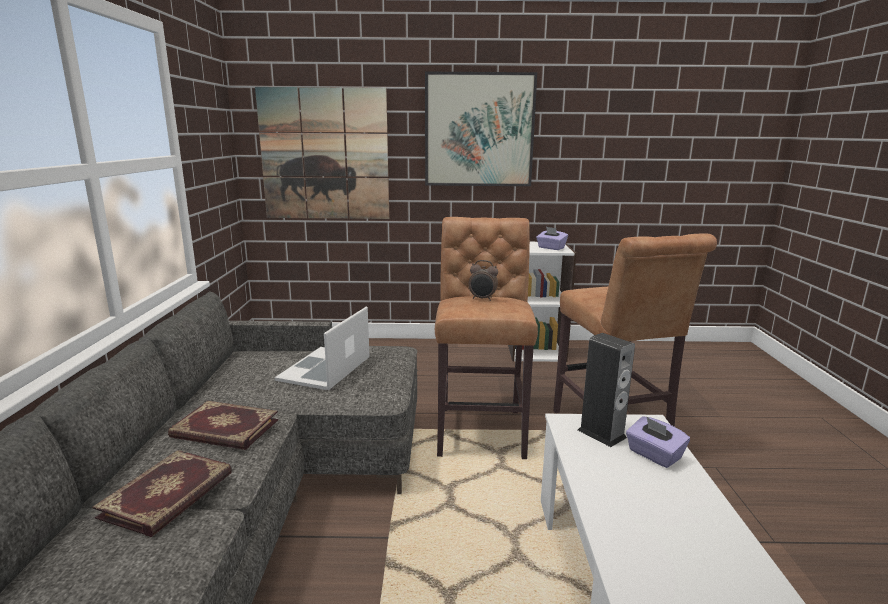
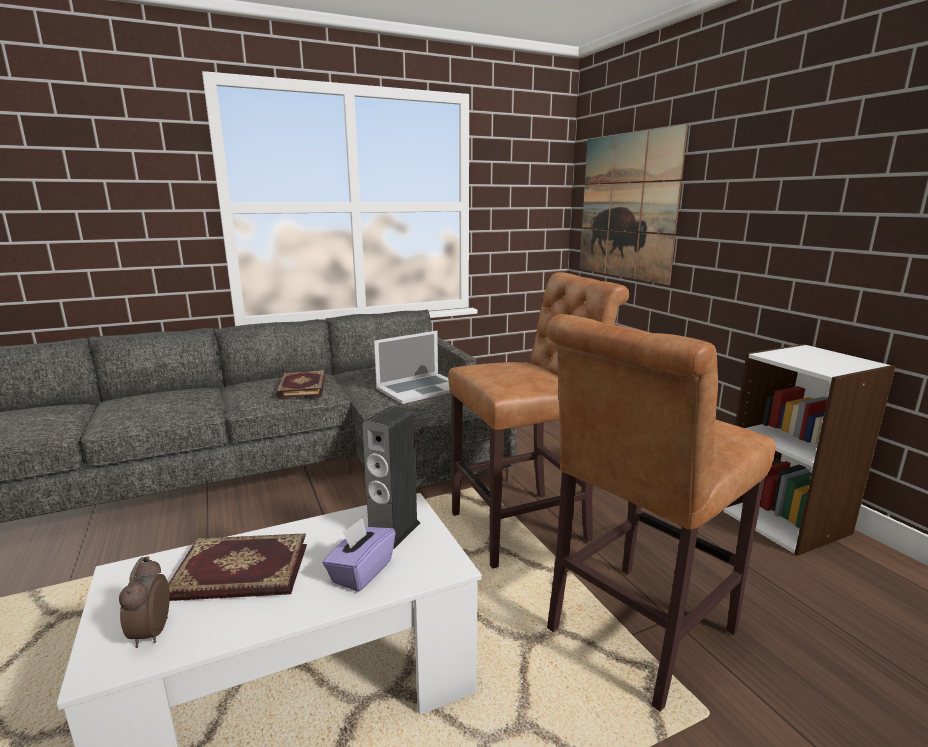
camera: 65 degrees right, 0 degrees up
book [92,450,232,537] -> book moved to [168,533,307,601]
laptop [275,307,370,390] -> laptop turned 150 degrees clockwise [374,331,450,404]
picture [425,71,537,186] -> none
alarm clock [468,260,498,301] -> alarm clock moved to [119,556,170,648]
purple tissue box [536,227,568,250] -> none

